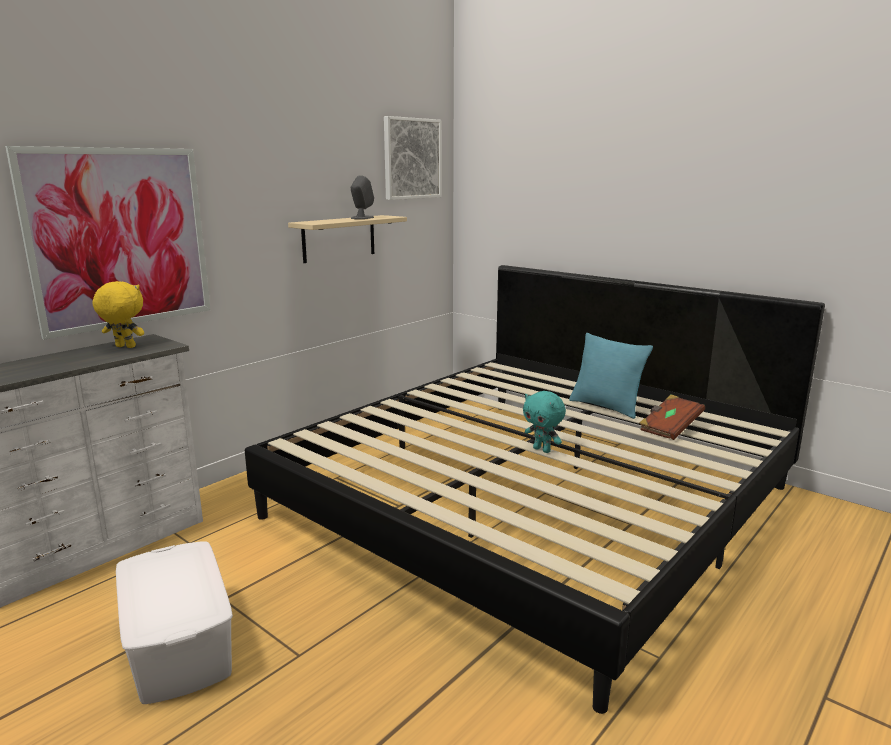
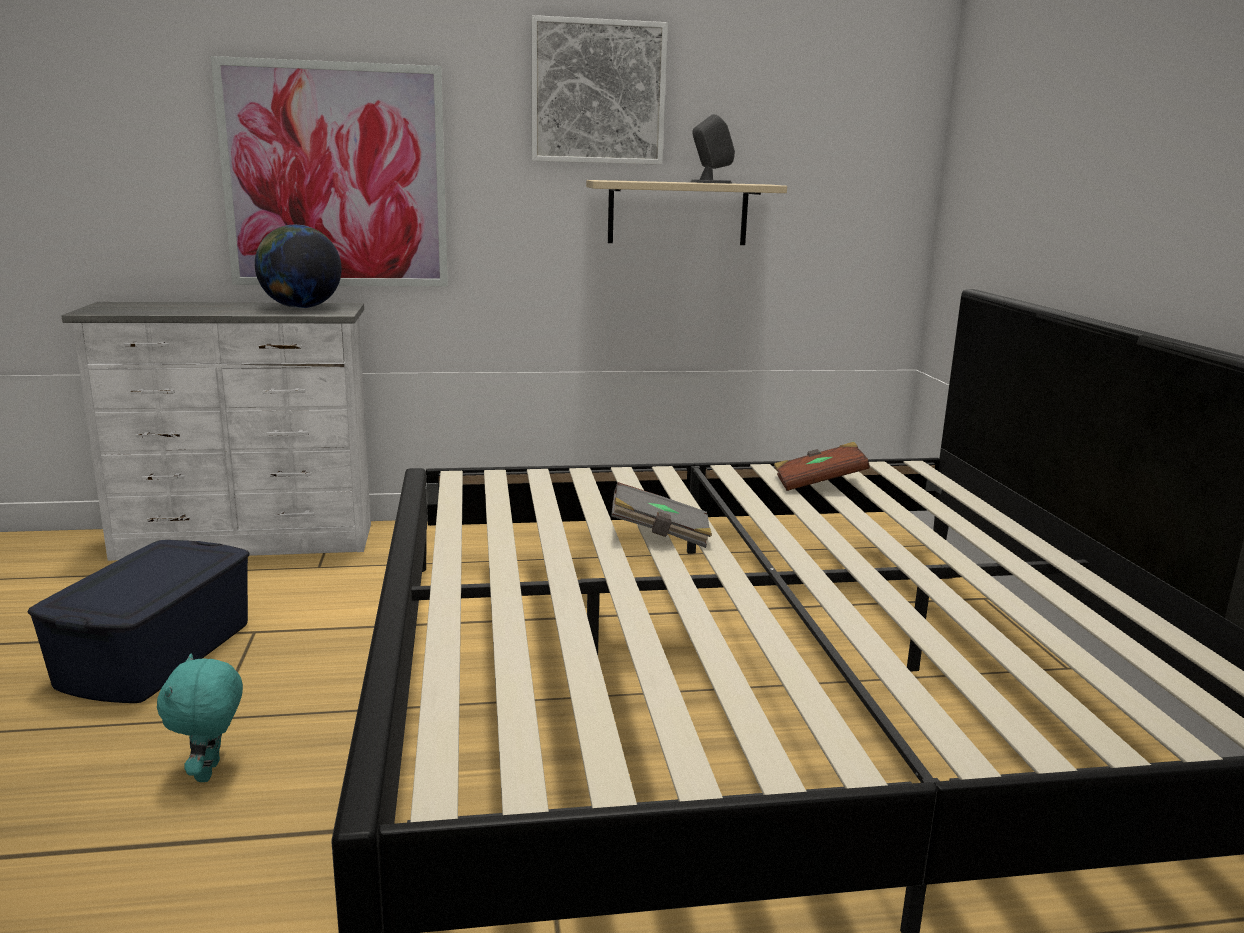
camera: 40 degrees right, 0 degrees up
yellow plush toy [93,281,144,348] -> globe [255,225,342,308]
white storage box [116,541,233,704] -> blue storage box [28,540,249,703]
picture [384,116,441,200] -> picture moved to [531,15,668,165]
turquoise plush toy [523,391,566,453] -> turquoise plush toy moved to [157,654,243,782]
turquoise pillow [569,333,653,419] -> none
brown book [639,395,705,440] -> brown book moved to [774,442,870,491]
none -> grey book [611,482,712,548]

